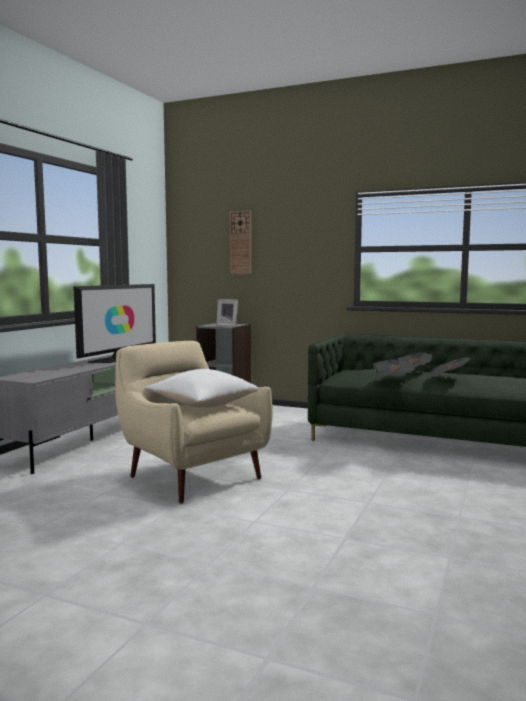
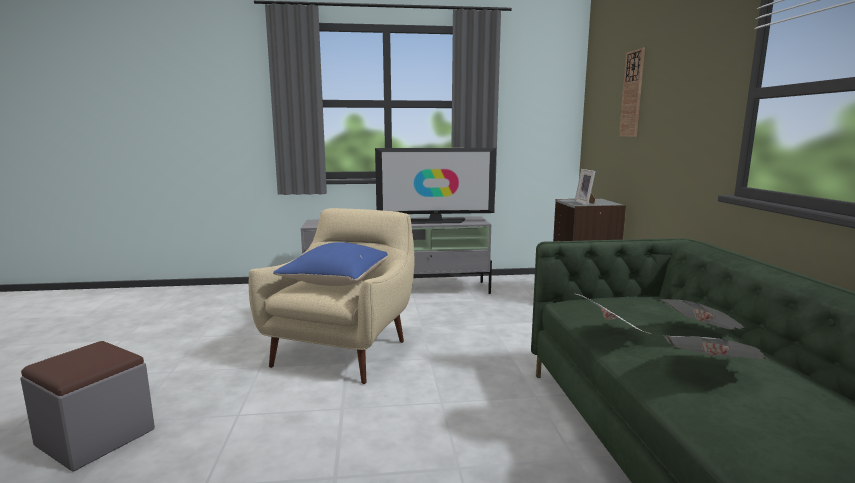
camera: 60 degrees right, 5 degrees up
white pillow [145,369,259,408] -> blue pillow [273,242,388,286]
none -> grey ottoman [20,341,155,472]

